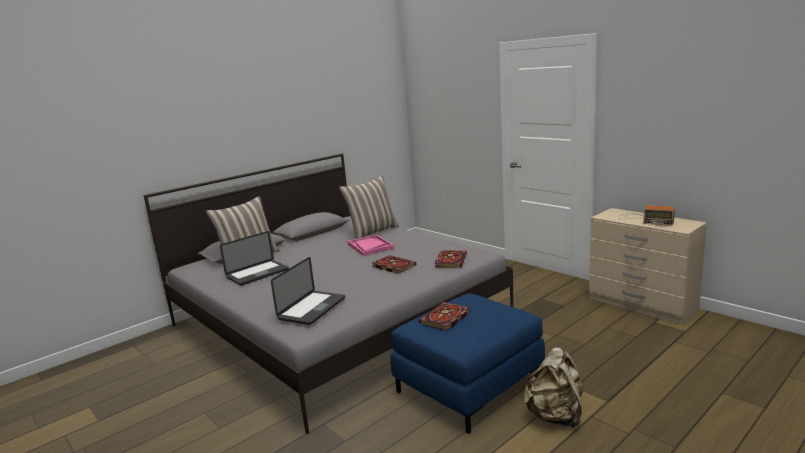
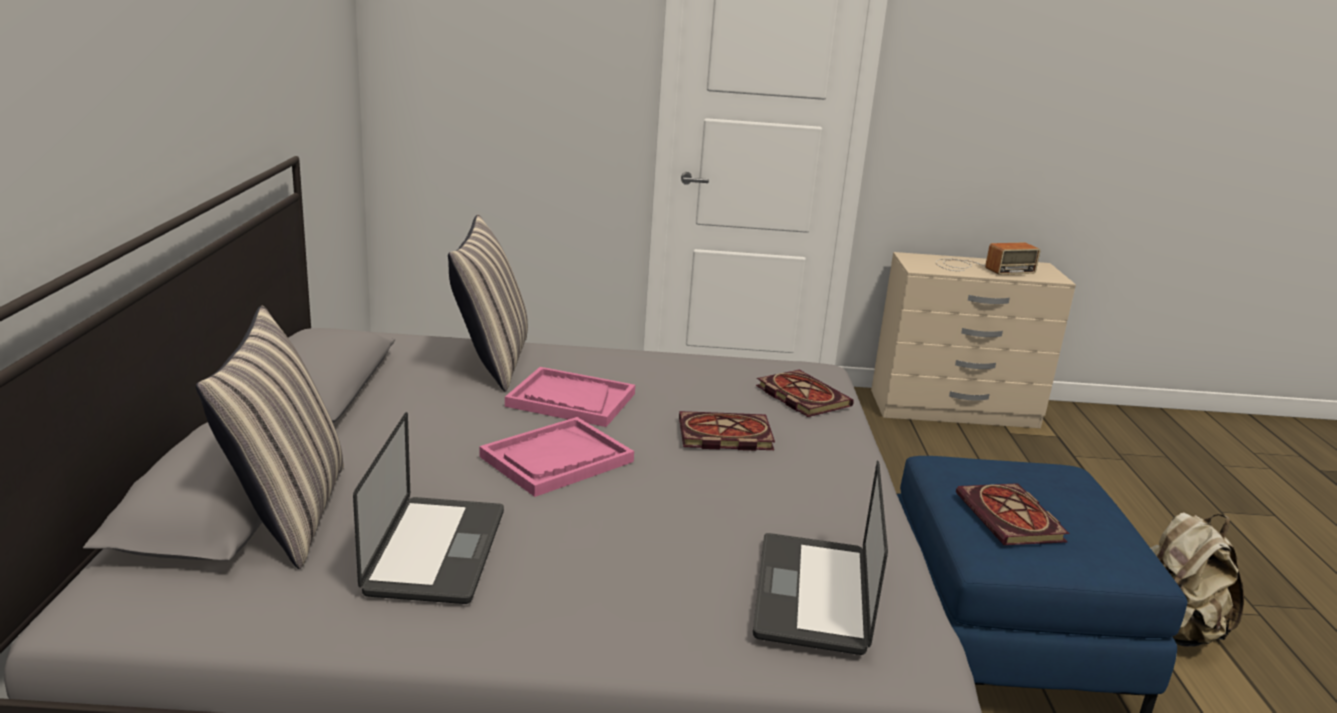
camera: 50 degrees left, 5 degrees up
laptop [271,257,345,325] -> laptop turned 150 degrees counterclockwise [753,460,888,655]
none -> pink tray [480,417,634,497]

